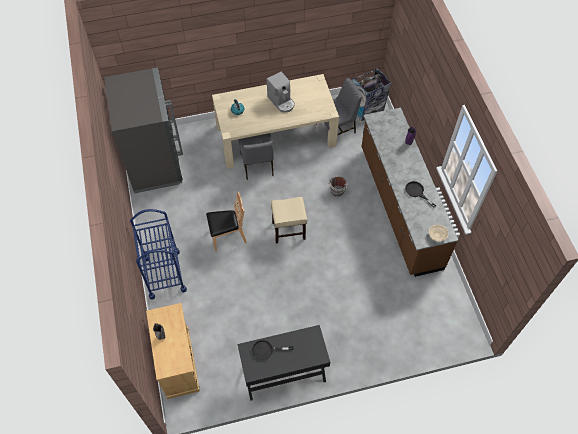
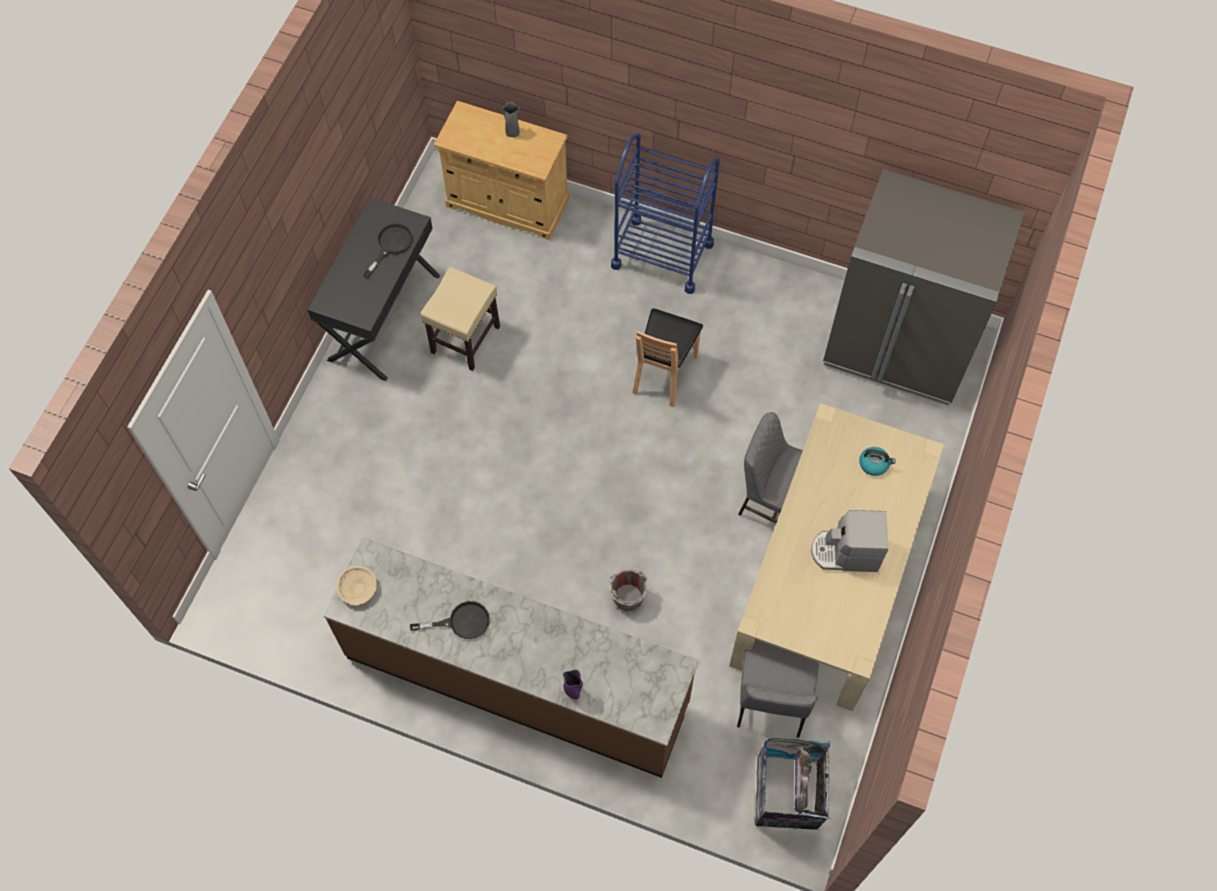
camera: 125 degrees right, 5 degrees up
beige stool [271,197,307,243] -> beige stool moved to [420,267,500,371]

